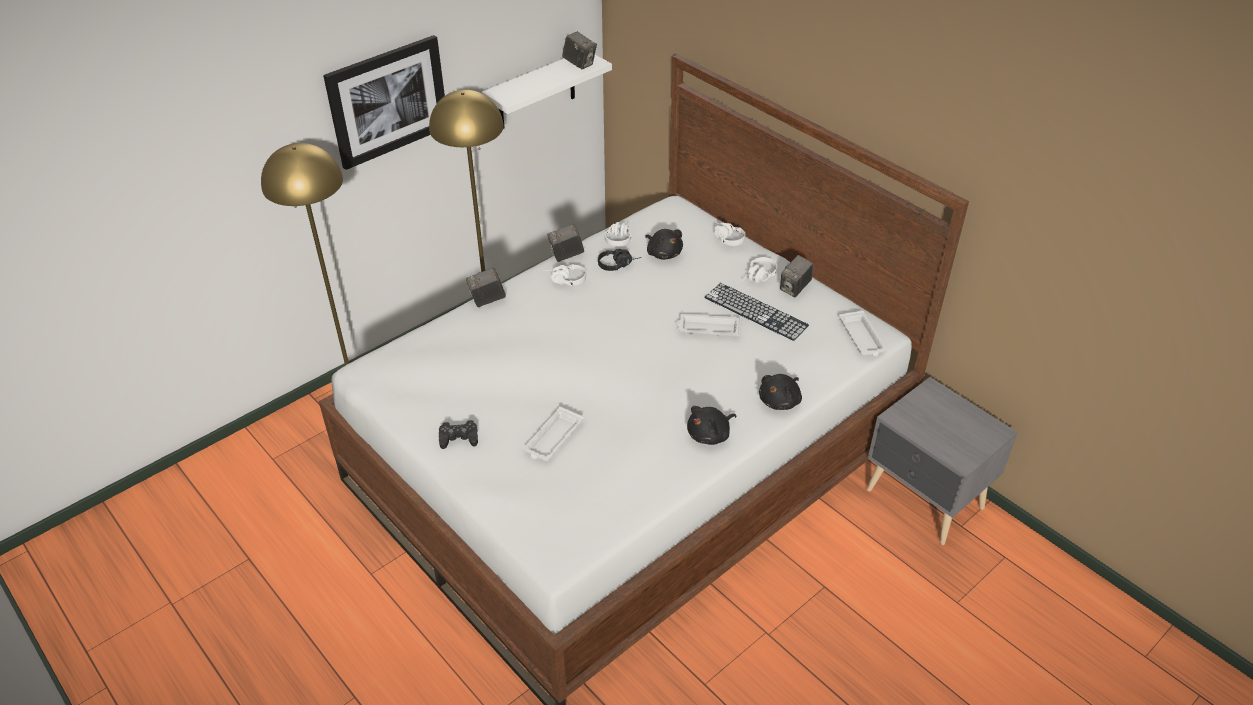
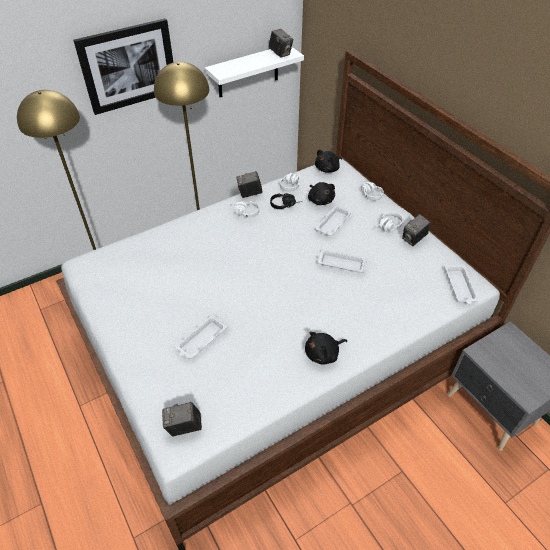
camera: 10 degrees right, 5 degrees up
black game controller [439,420,478,449] -> none
camera [466,268,506,307] -> camera moved to [162,402,202,437]
keyboard [704,283,809,341] -> none
black plush toy [759,374,802,410] -> black plush toy moved to [315,150,342,173]
none -> white tray [315,205,352,236]

